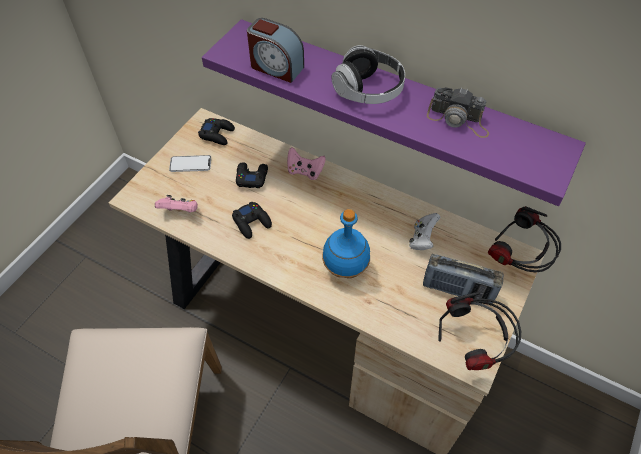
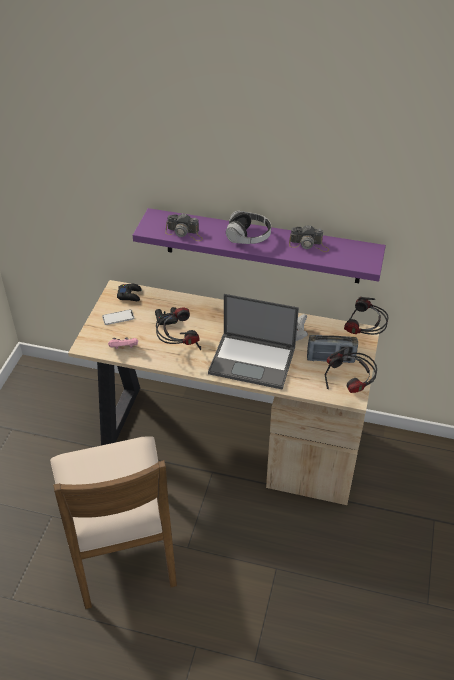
camera: 15 degrees left, 10 degrees down
black game controller [232,202,272,239] -> headphones [156,308,201,350]
alarm clock [247,18,304,83] -> camera [165,213,203,241]
pink game controller [287,147,326,180] -> none
blue bottle [322,209,370,278] -> laptop [208,294,299,390]

